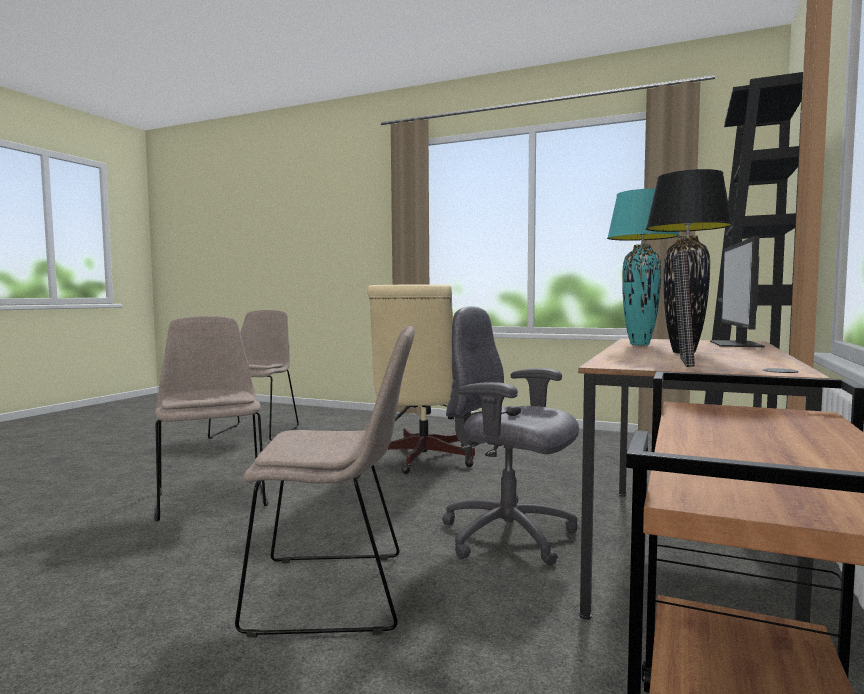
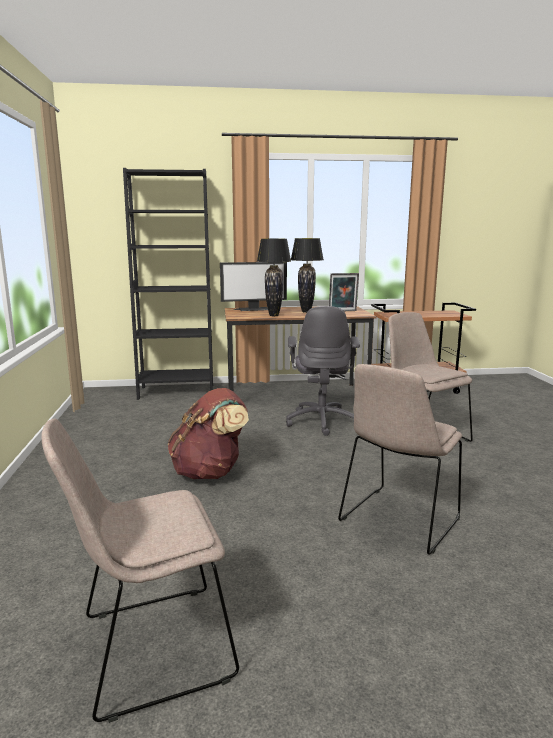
camera: 120 degrees left, 10 degrees up
beige office chair [367,284,475,474] -> brown backpack [168,388,249,479]
turquoise table lamp [607,188,680,346] -> black table lamp [257,239,291,316]

